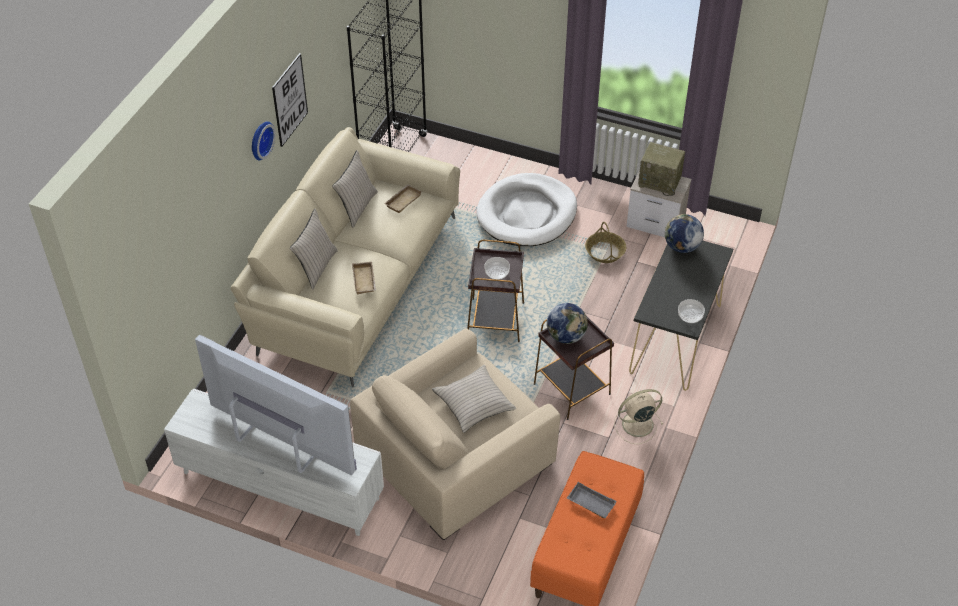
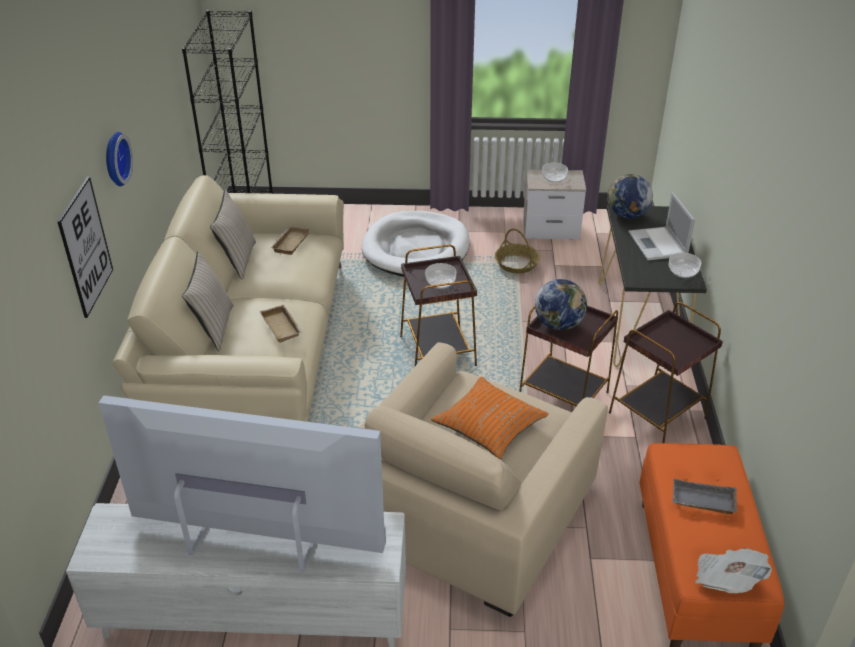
camera: 20 degrees left, 10 degrees down
picture [272,53,308,147] -> picture moved to [57,176,113,318]
beige pillow [432,365,516,433] -> orange pillow [431,377,549,459]
beige fan [614,389,664,444] -> brown side table [609,302,723,443]
radio [638,142,685,196] -> bowl [542,163,568,182]
none -> laptop [628,193,695,260]
none -> newspaper [695,548,772,593]

